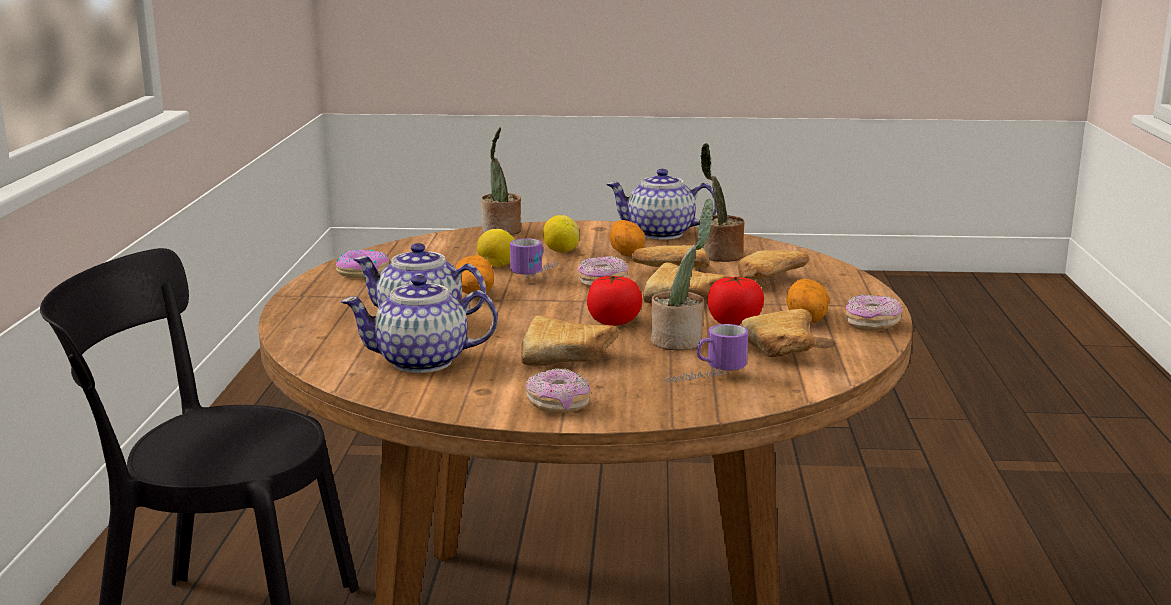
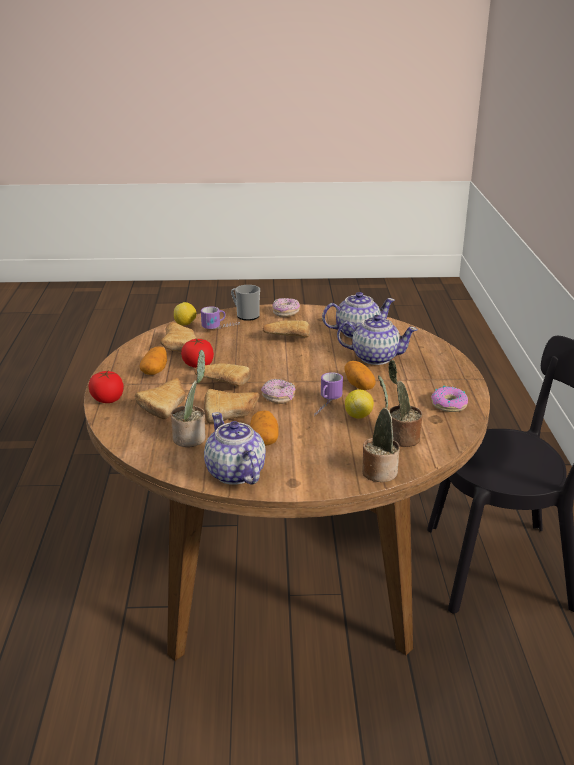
camera: 175 degrees right, 10 degrees up
lemon [543,215,579,253] -> lemon moved to [174,302,197,326]
tomato [587,275,642,326] -> tomato moved to [88,371,124,403]
teapot [606,169,717,240] -> teapot turned 120 degrees counterclockwise [204,412,266,485]
potted plant [651,199,713,350] -> potted plant moved to [388,360,423,447]
donut [845,295,902,331] -> none
none -> mug [231,285,260,321]

